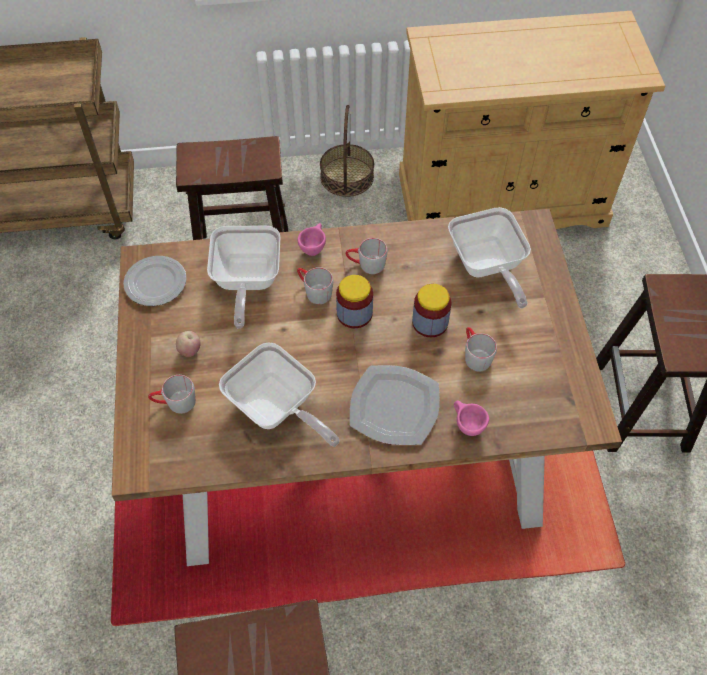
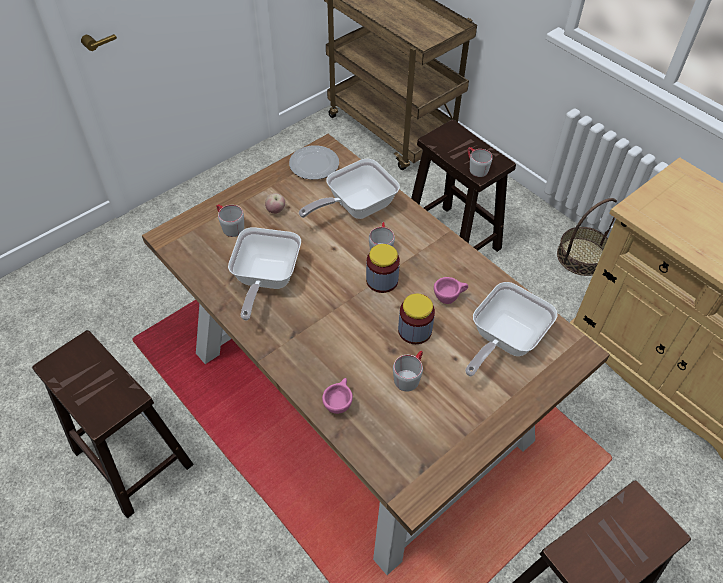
camera: 55 degrees right, 5 degrees down
pink cup [298,223,326,256] -> pink cup moved to [434,277,468,304]
grey mug [345,238,388,274] -> grey mug moved to [468,147,492,177]
plate [350,365,440,445] -> none

